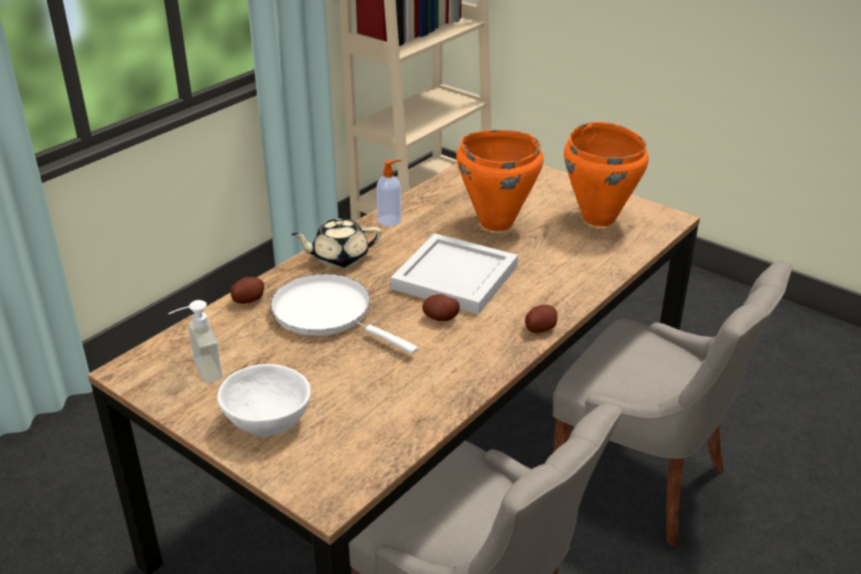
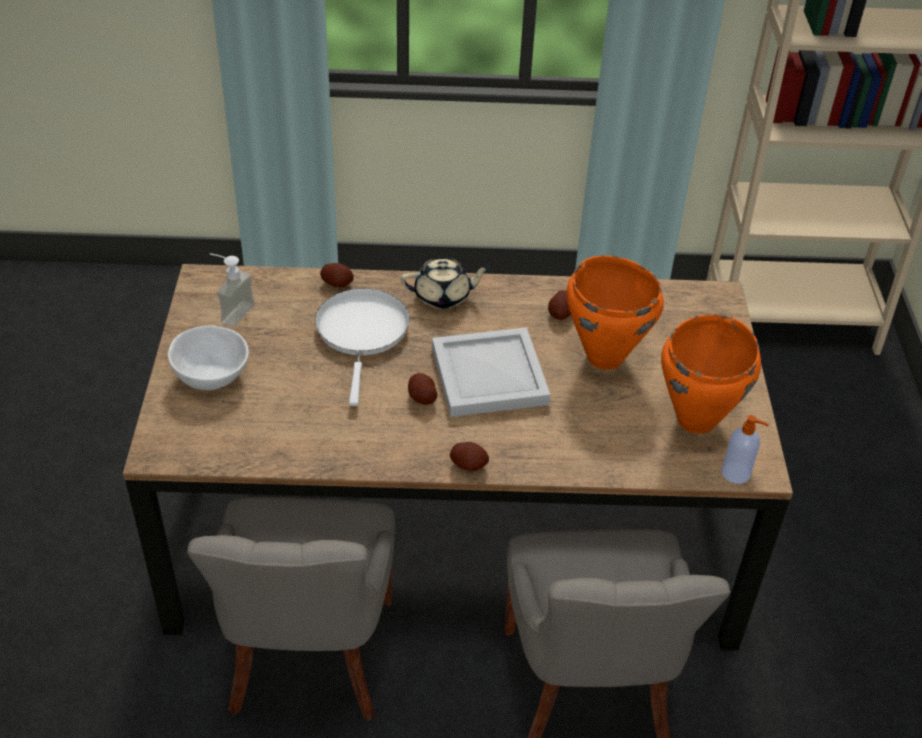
camera: 50 degrees right, 10 degrees up
beige teapot [291,219,381,268] -> beige teapot turned 135 degrees clockwise [401,257,491,309]
soap dispenser [377,160,402,226] -> soap dispenser moved to [722,415,769,484]
none -> potato [548,290,571,320]

